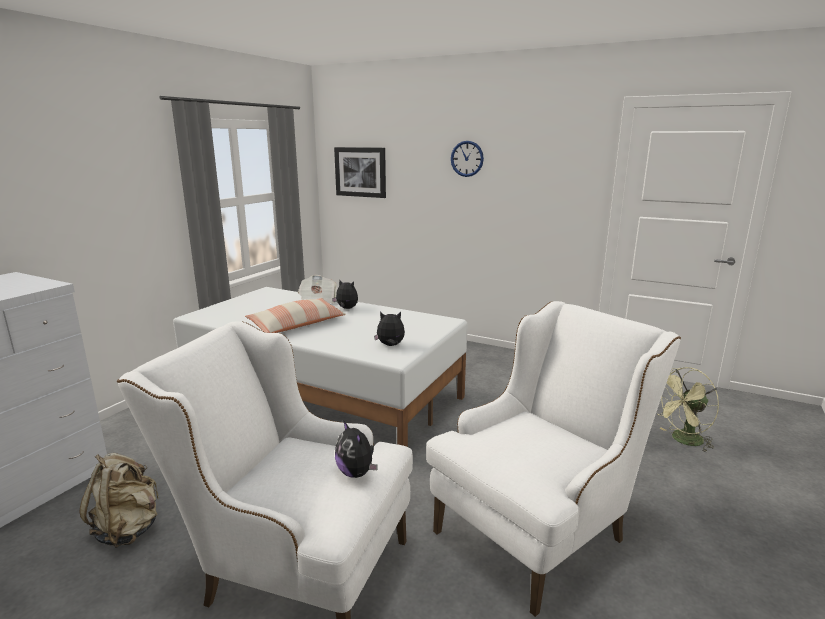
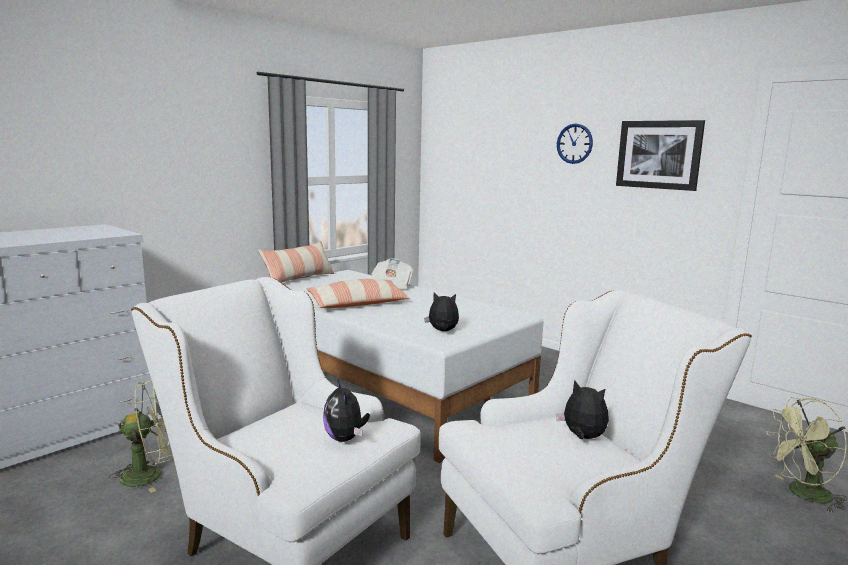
camera: 15 degrees right, 5 degrees down
beige backpack [79,453,159,548] -> green fan [109,381,173,493]
plush toy [332,280,358,309] -> plush toy moved to [556,380,609,439]
picture [334,147,386,198] -> picture moved to [616,120,705,191]
none -> pillow [258,241,334,283]

